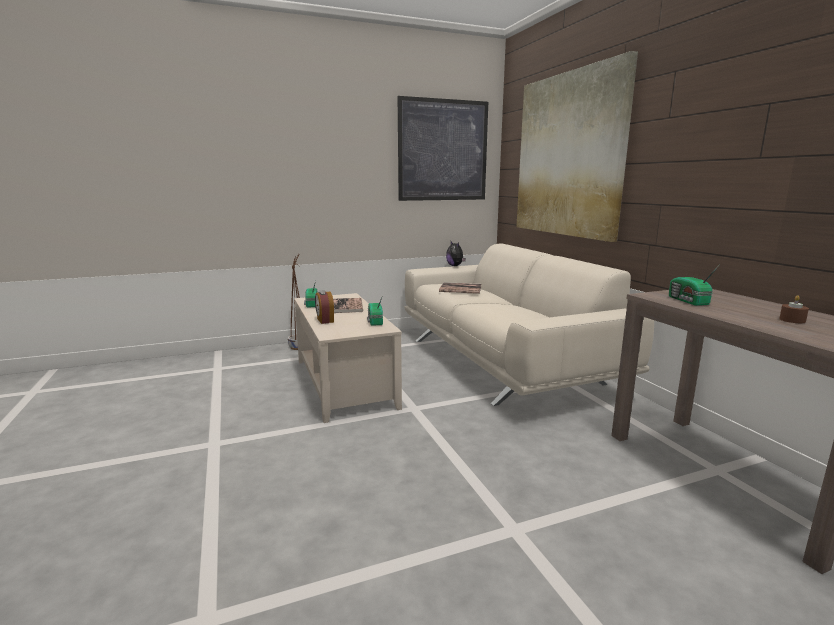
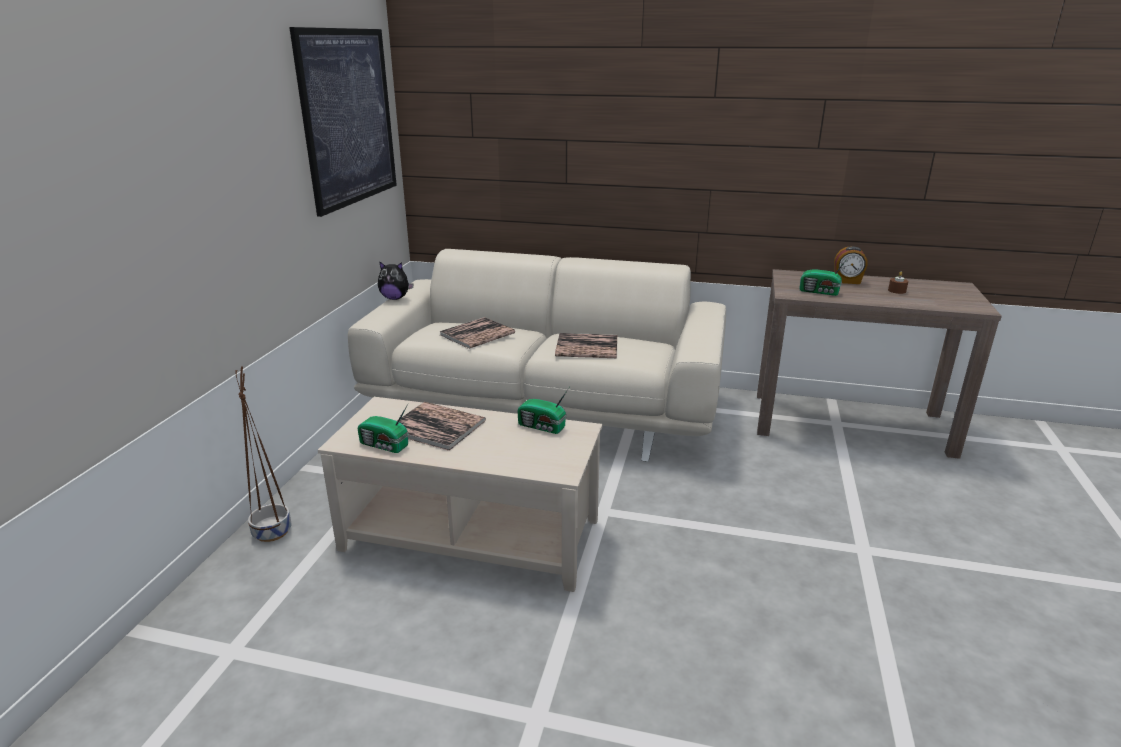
camera: 55 degrees left, 10 degrees up
alarm clock [315,290,334,324] -> alarm clock moved to [834,246,868,284]
picture [516,51,638,242] -> none
none -> book [555,333,617,358]

